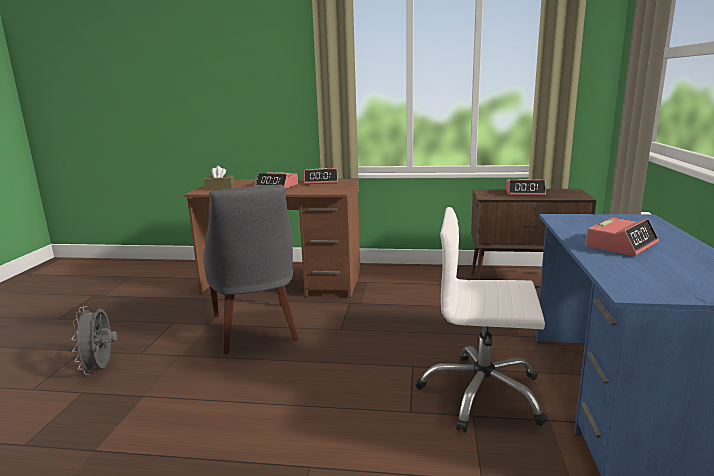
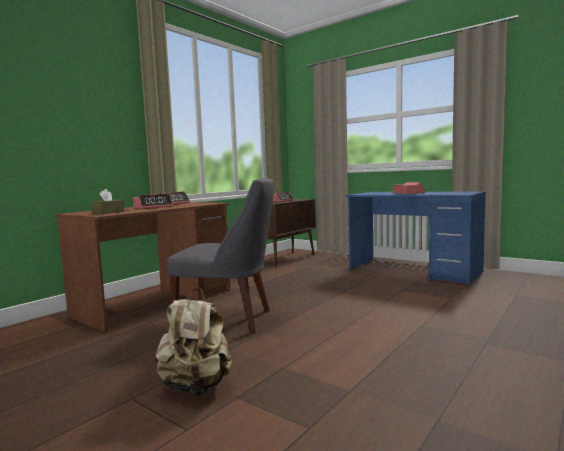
camera: 60 degrees left, 10 degrees down
grey fan [71,306,118,375] -> beige backpack [155,288,232,396]
white office chair [416,207,548,433] -> none

